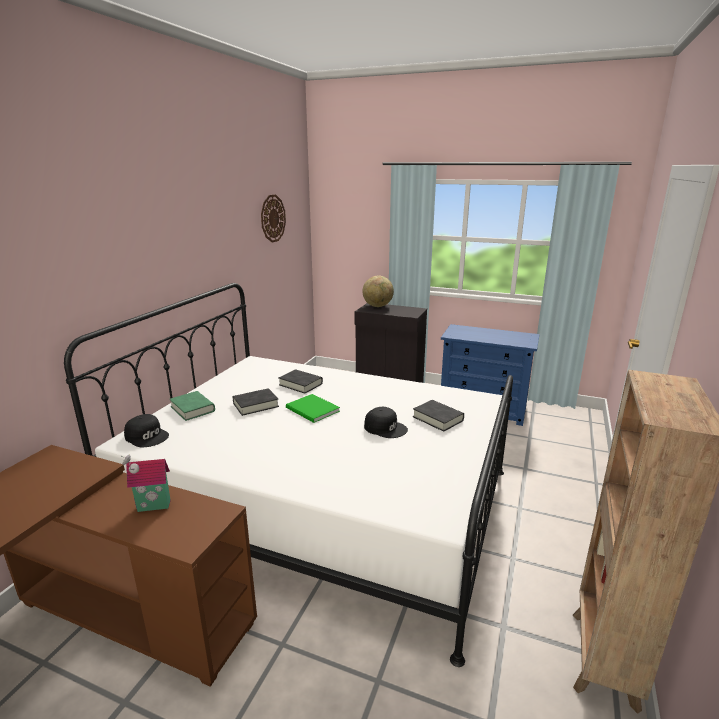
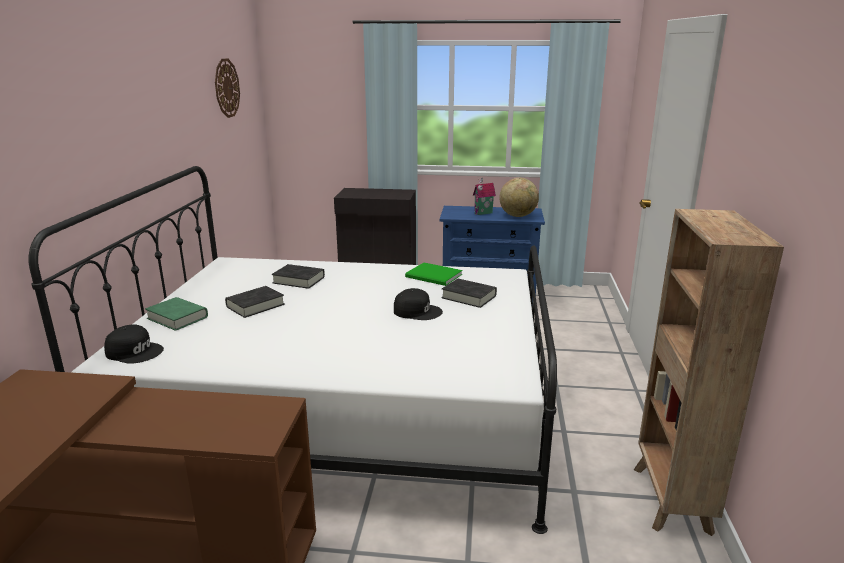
camera: 15 degrees left, 0 degrees up
toy house [121,454,171,512] -> toy house moved to [473,178,496,215]
green book [286,394,340,423] -> green book moved to [405,262,463,286]
globe [362,275,394,307] -> globe moved to [499,178,539,217]

